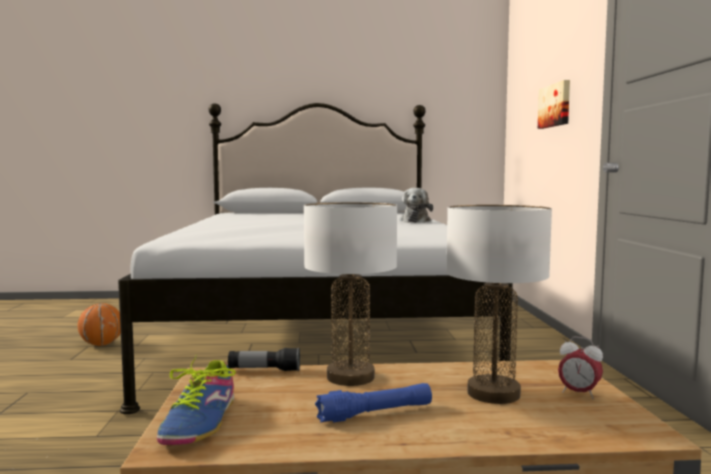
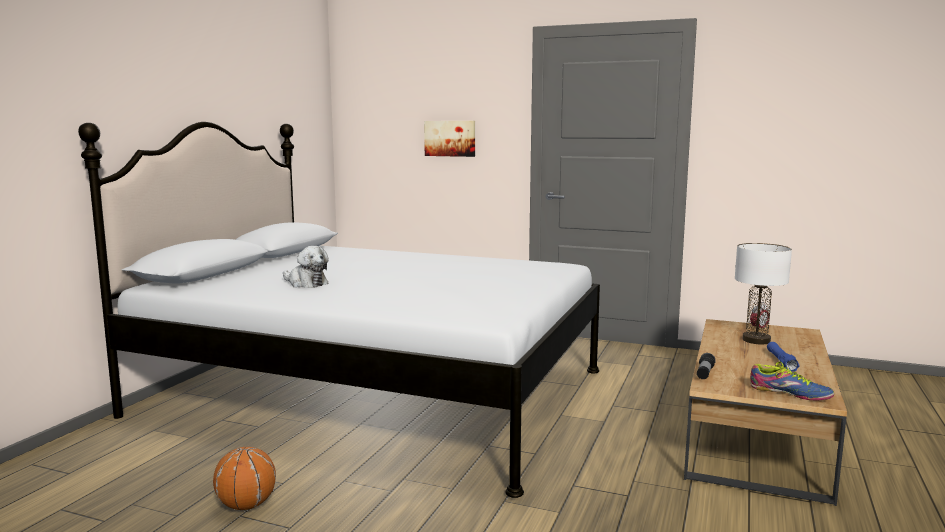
camera: 65 degrees left, 5 degrees up
table lamp [304,202,397,386] -> none
plush toy [399,188,433,223] -> plush toy moved to [283,246,329,288]

